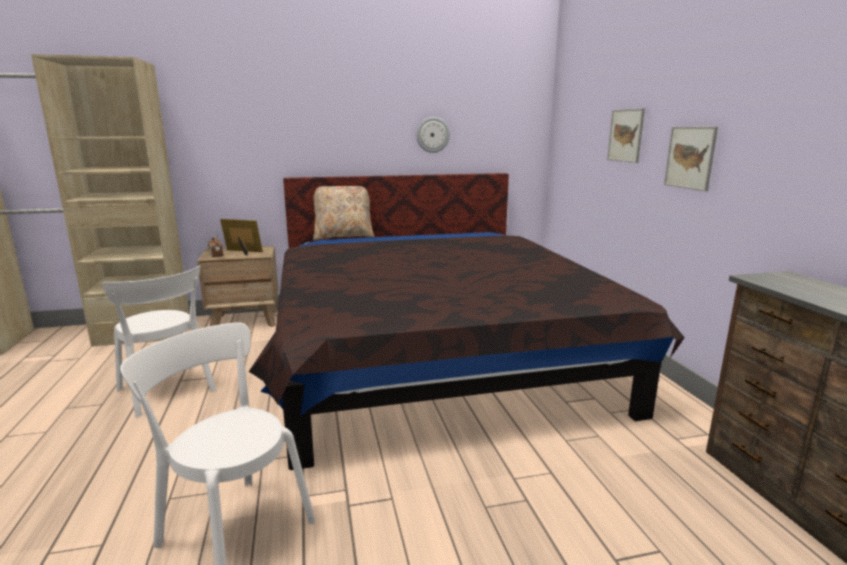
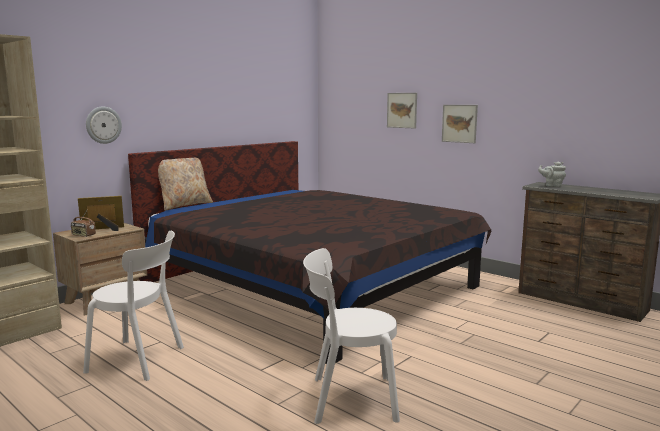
camera: 35 degrees left, 5 degrees down
wall clock [416,117,450,153] -> wall clock moved to [86,107,122,144]
none -> grey teapot [538,162,566,187]

